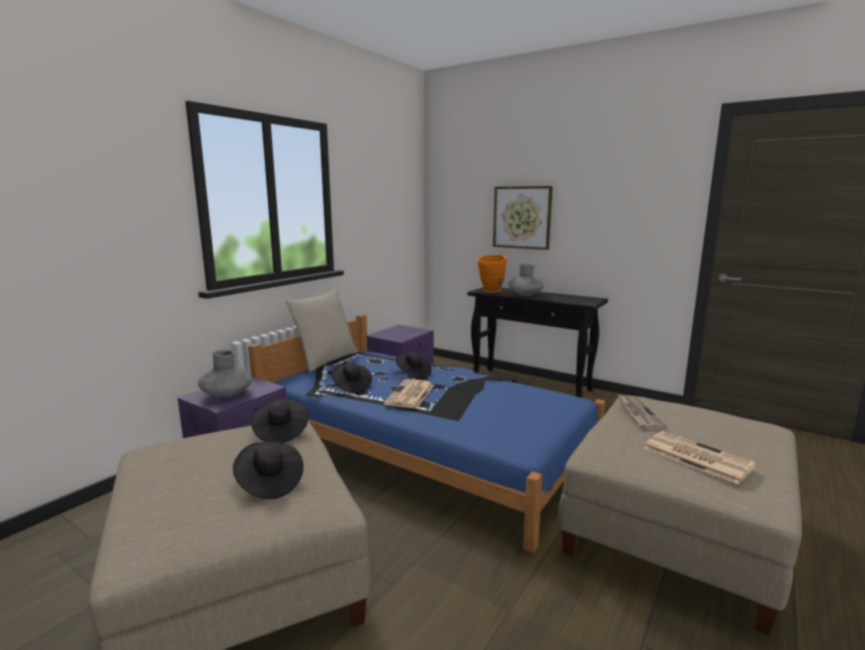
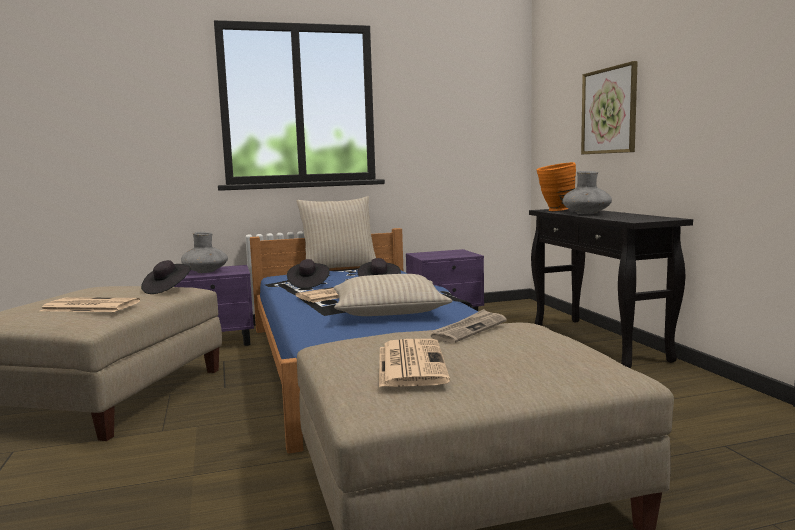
camera: 40 degrees right, 5 degrees down
black hat [233,442,304,499] -> newspaper [40,297,140,312]
none -> beige pillow [333,274,453,316]

